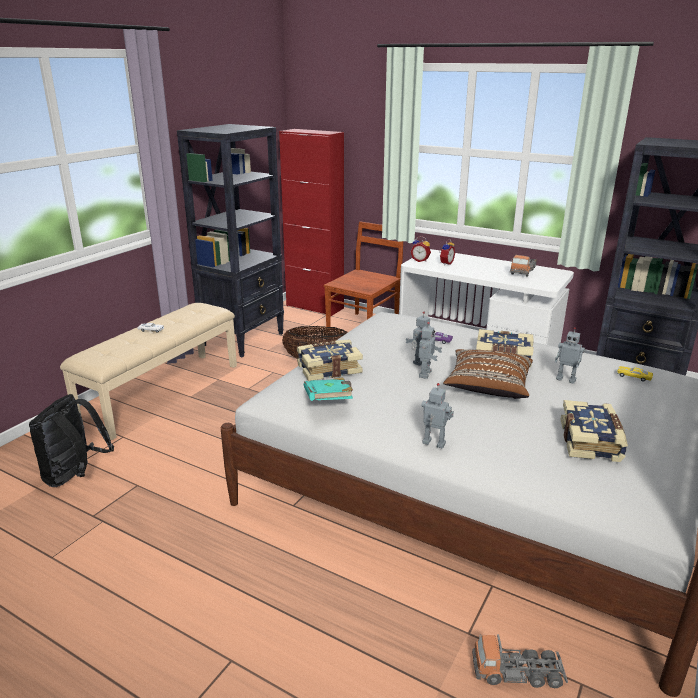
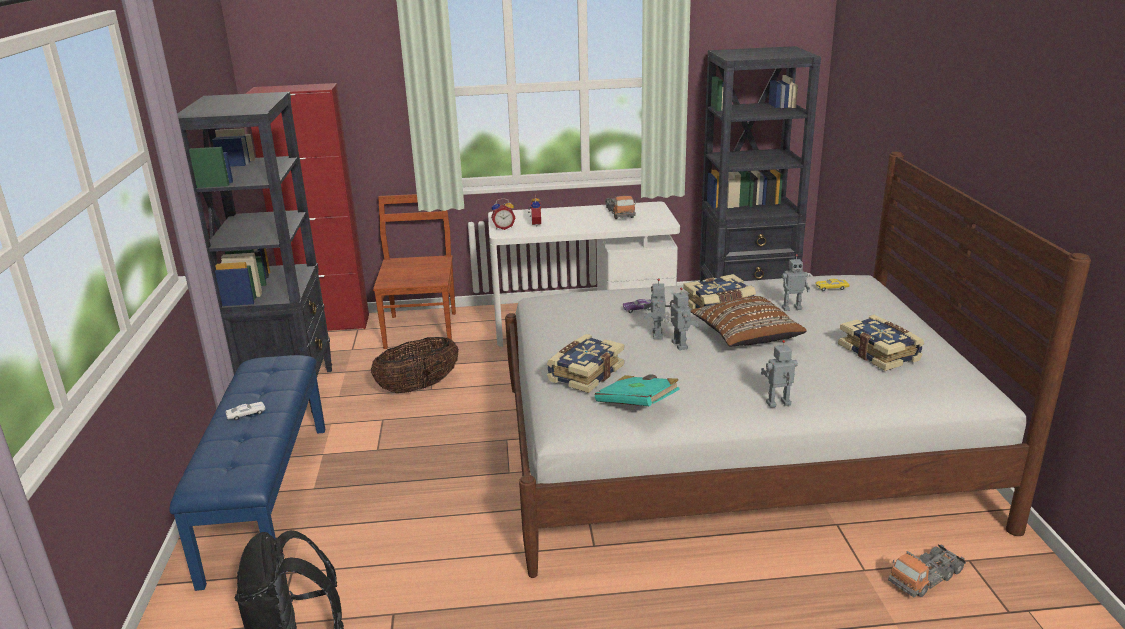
camera: 35 degrees left, 0 degrees up
beige bench [60,303,237,440] -> blue bench [169,355,325,591]

